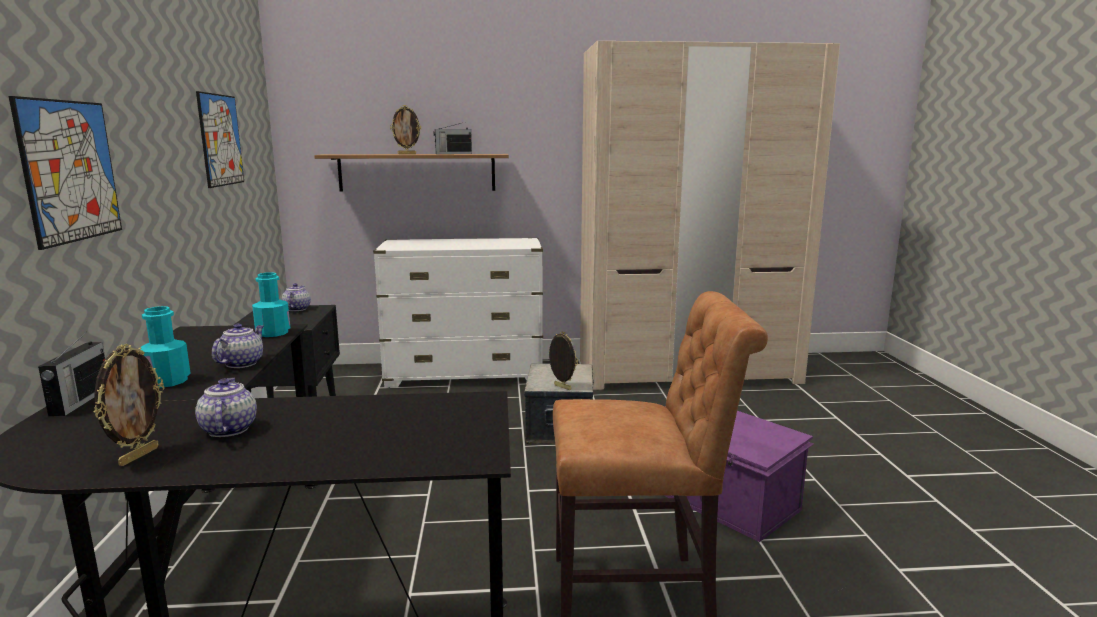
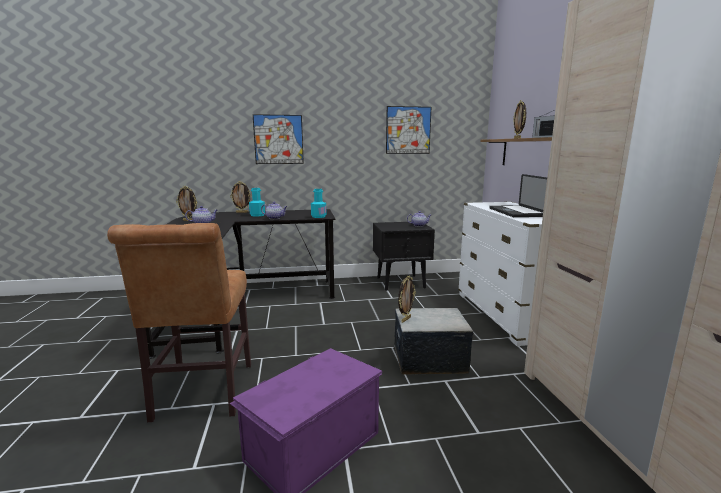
camera: 85 degrees right, 0 degrees up
radio [38,333,105,416] -> picture frame [230,181,252,213]
none -> laptop [489,174,547,217]

